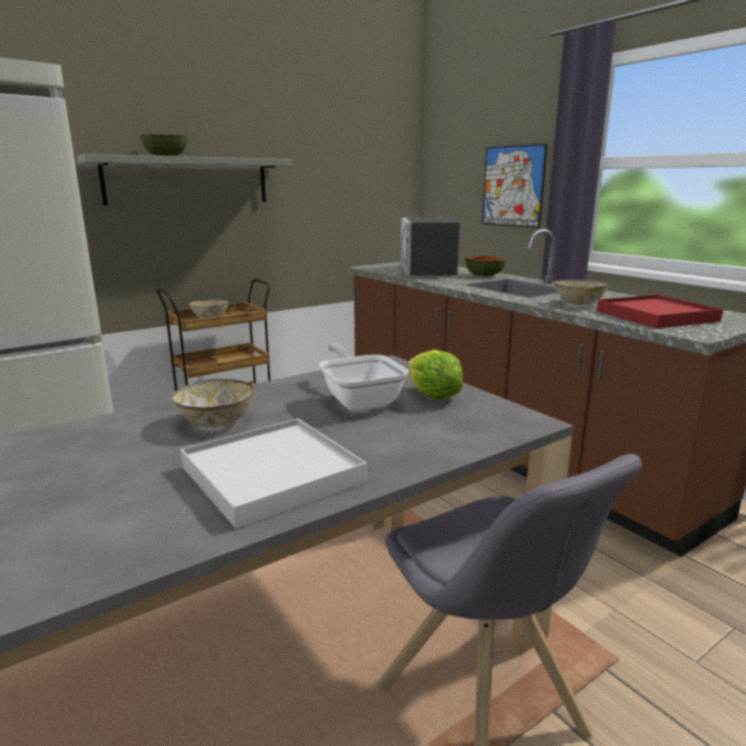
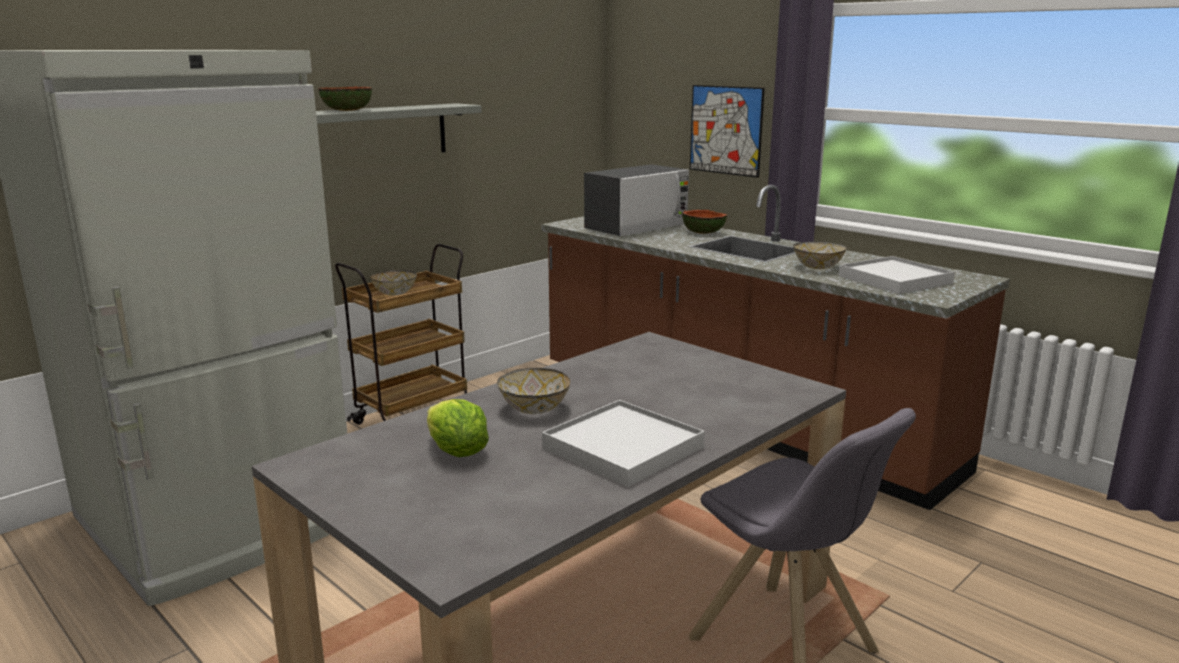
camera: 10 degrees left, 0 degrees up
frying pan [319,344,409,411] -> none
microwave [400,218,460,277] -> microwave turned 120 degrees counterclockwise [584,164,689,236]
lettuce [408,349,463,399] -> lettuce moved to [427,399,489,457]
red tray [597,295,723,329] -> white tray [839,256,955,294]

